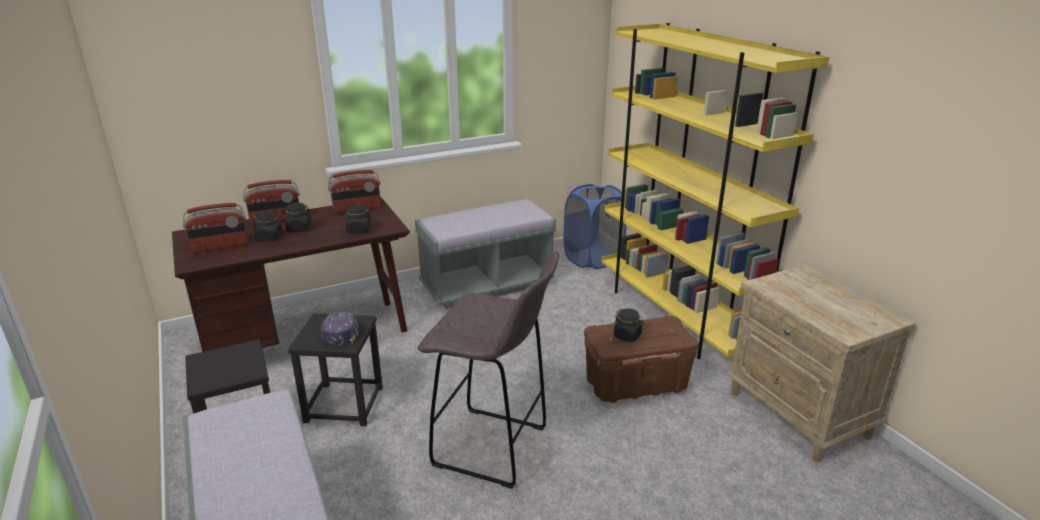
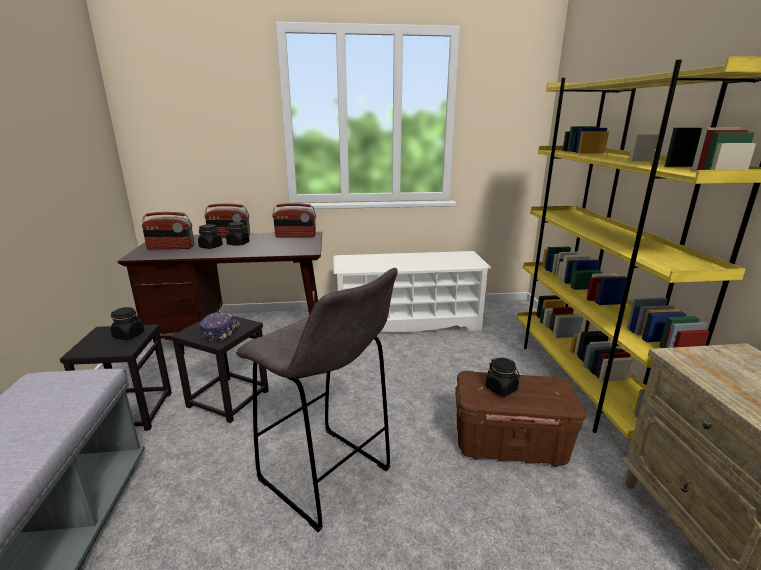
camera: 20 degrees right, 5 degrees down
black jar [342,204,372,234] -> black jar moved to [111,307,144,340]
grey bench [415,199,556,309] -> white shoe rack [333,251,491,332]
blue laundry basket [564,184,627,269] -> none

